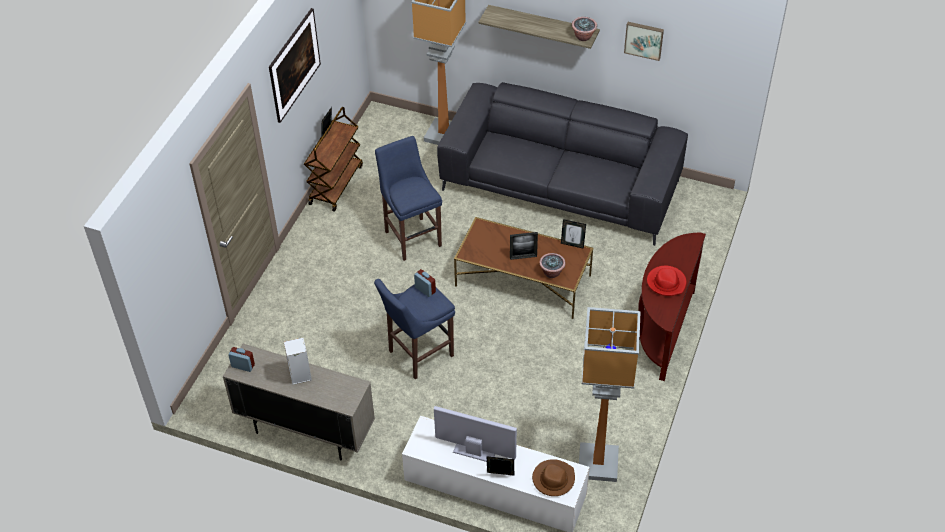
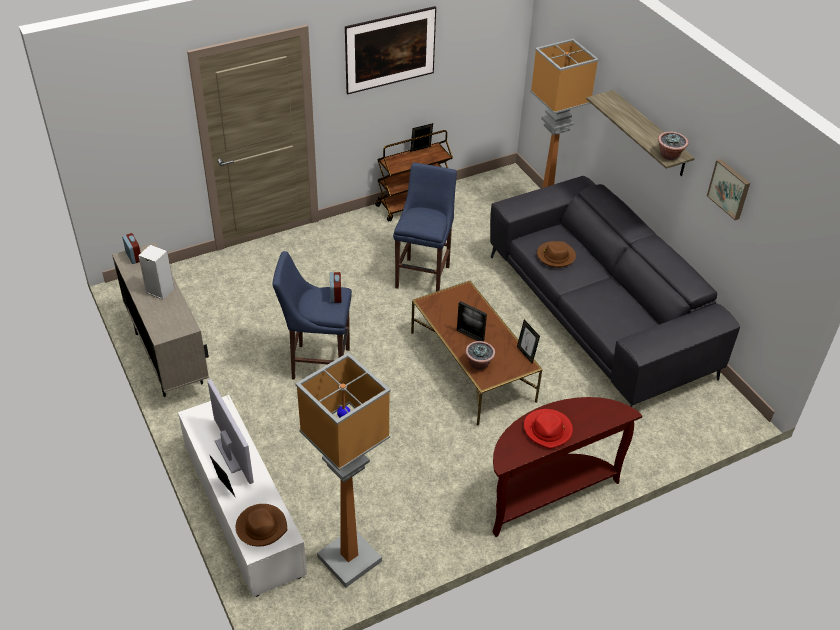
camera: 40 degrees right, 5 degrees down
none -> brown hat [537,241,576,268]

